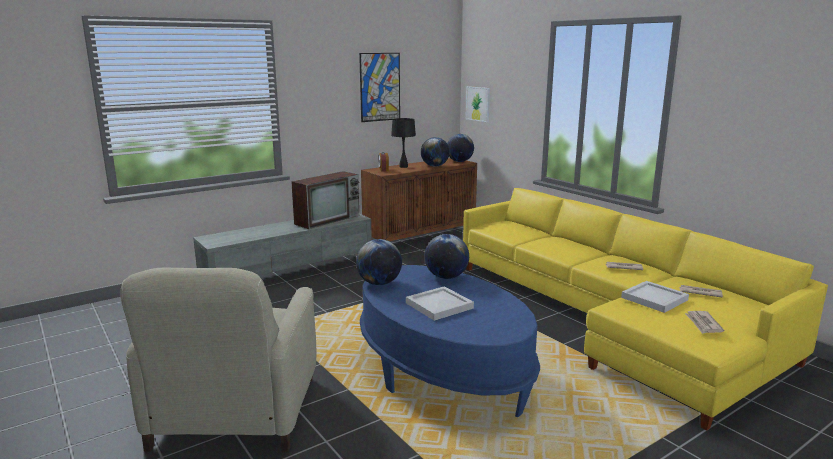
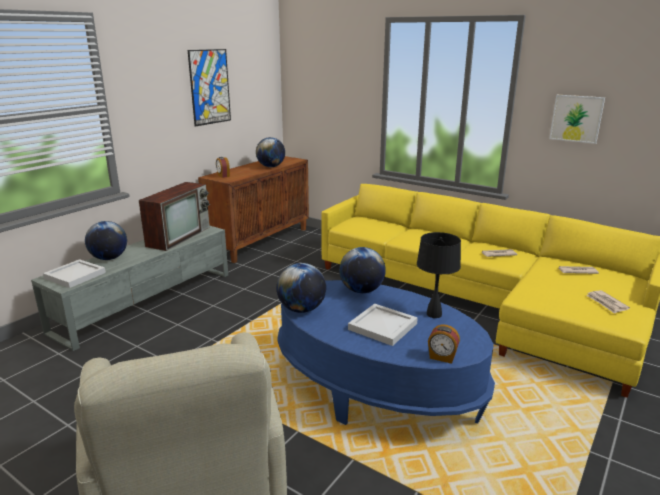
camera: 20 degrees left, 5 degrees up
black table lamp [391,118,416,168] -> black table lamp moved to [417,232,461,318]
globe [447,134,474,162] -> globe moved to [85,221,127,260]
picture [466,86,490,122] -> picture moved to [549,95,605,144]
white tray [621,281,689,313] -> white tray moved to [43,259,106,288]
none -> alarm clock [428,325,460,364]

